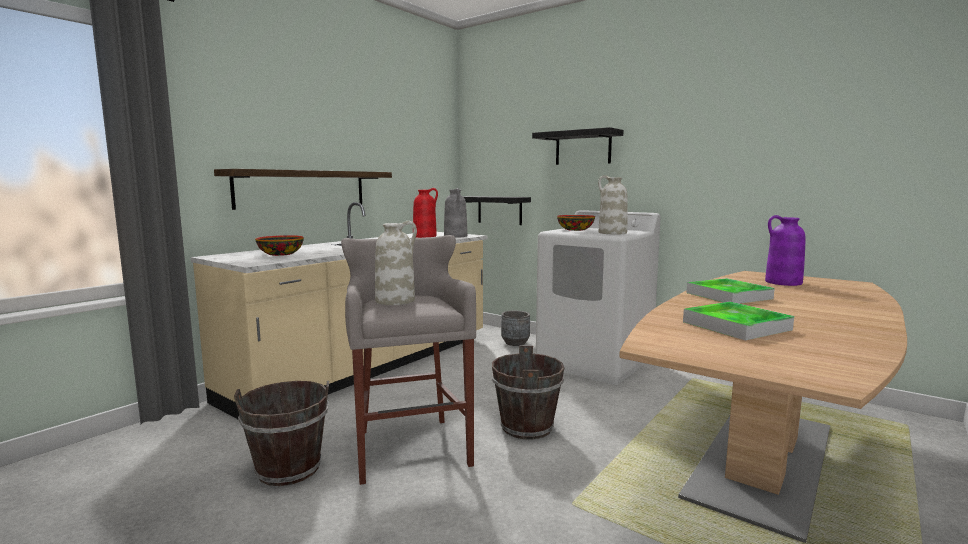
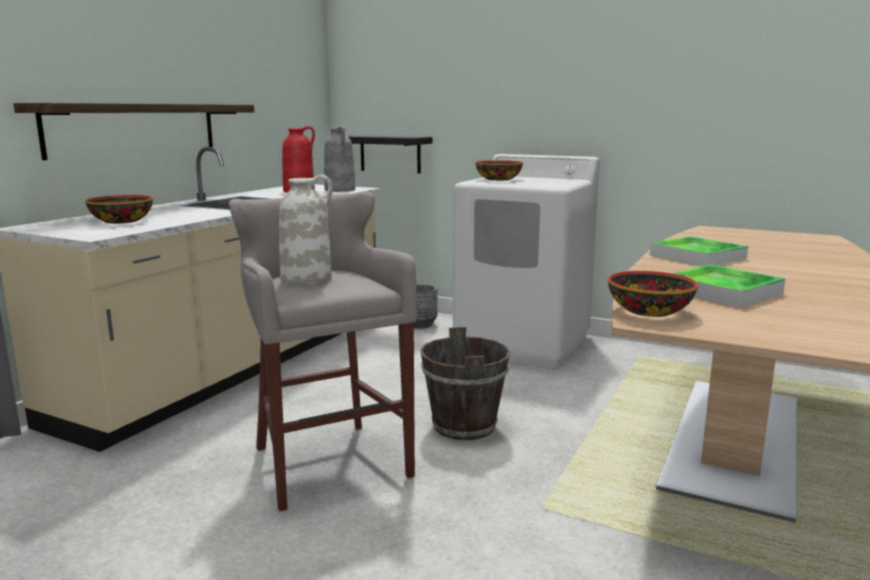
camera: 10 degrees left, 5 degrees up
brown bucket [234,381,329,486] -> none
black shelf [532,127,624,165] -> none
white vase [598,175,628,234] -> none
purple vase [765,215,805,286] -> none
none -> bowl [608,271,698,317]

